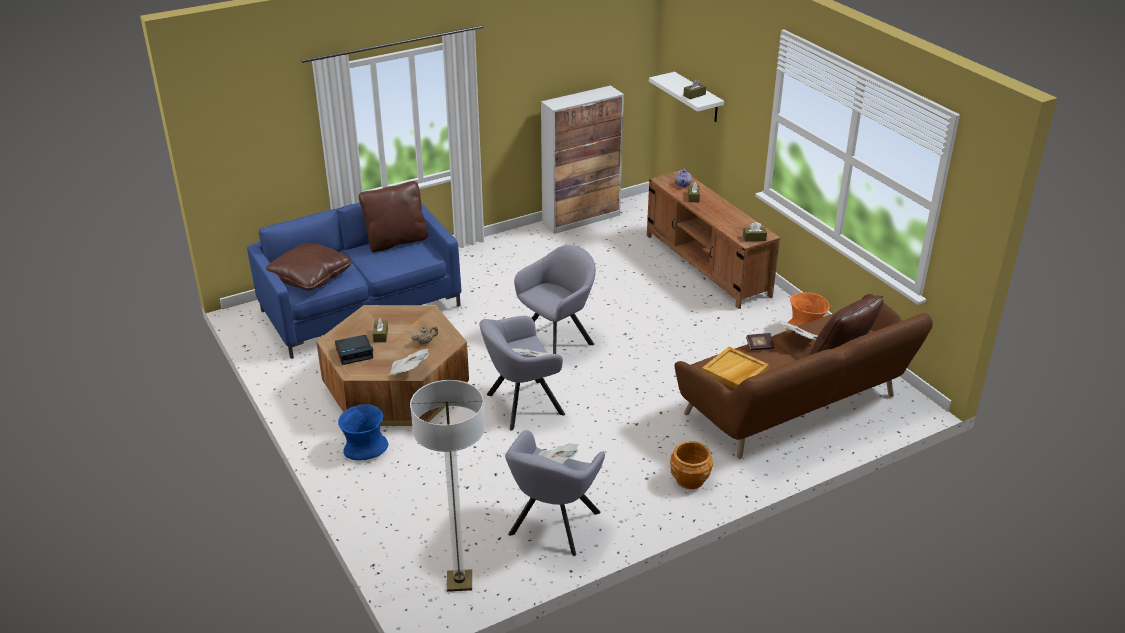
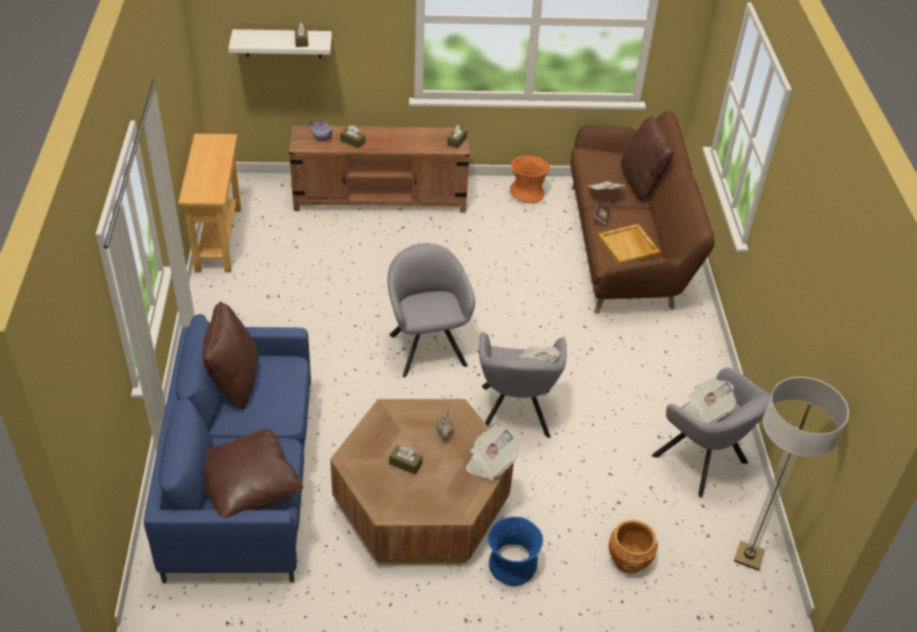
camera: 65 degrees left, 10 degrees up
alarm clock [335,335,373,365] -> none
cabinet [541,85,624,234] -> beige console table [178,134,241,273]
brown planter [670,441,713,489] -> brown planter moved to [608,520,658,573]

